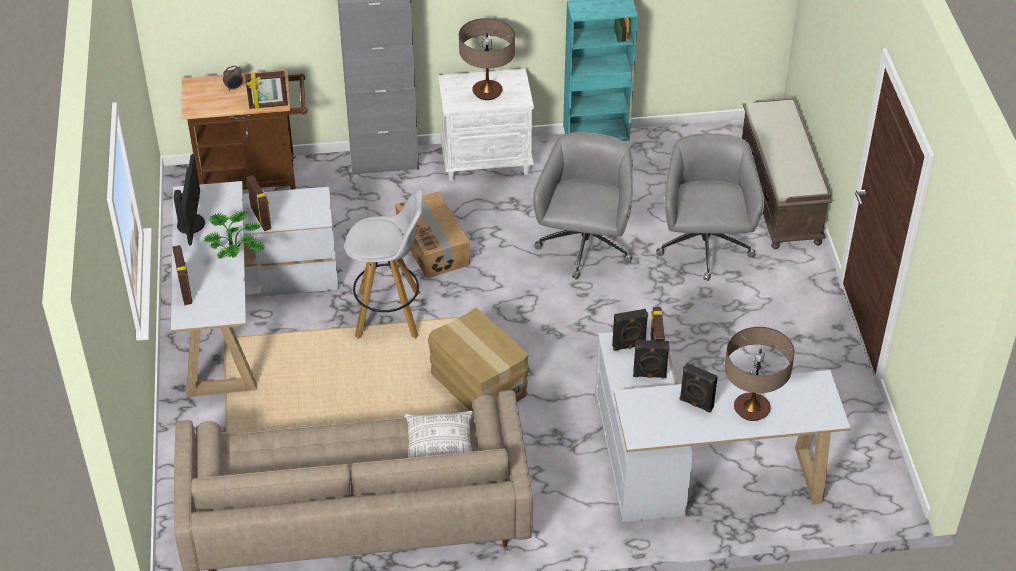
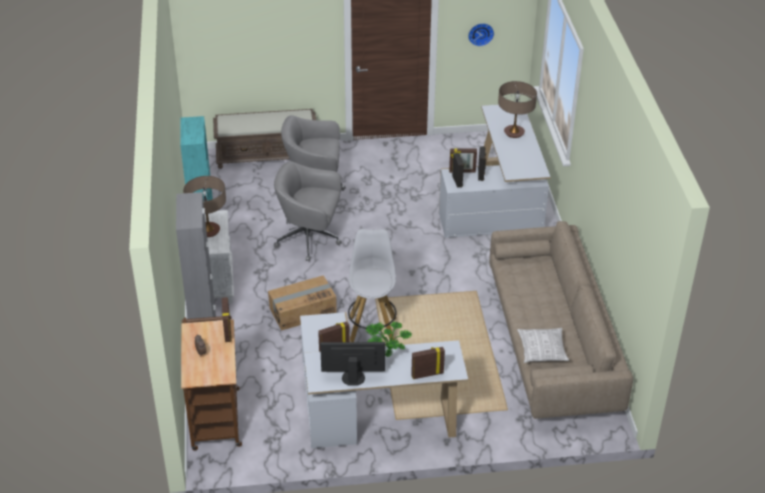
camera: 90 degrees left, 5 degrees down
pillow [405,411,473,458] -> pillow moved to [517,328,569,363]
cardboard box [428,307,529,411] -> none
black speaker [680,363,718,413] -> none
none -> wall clock [468,23,494,46]

